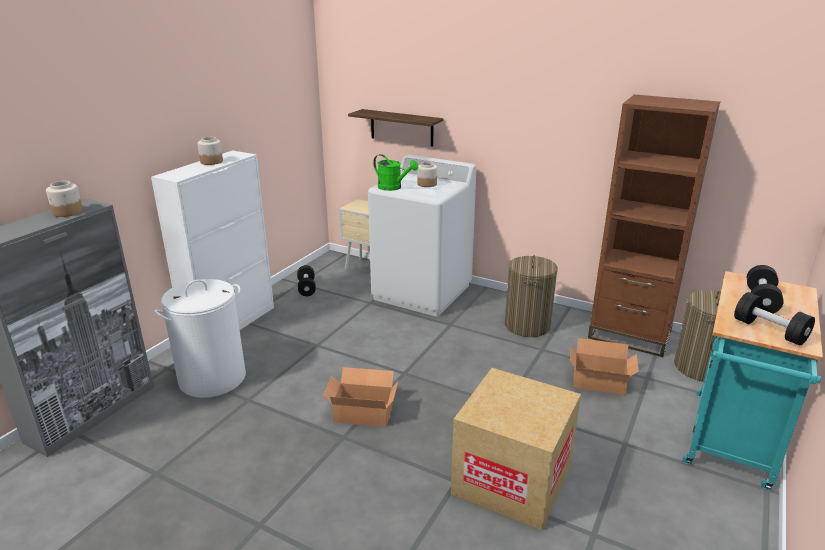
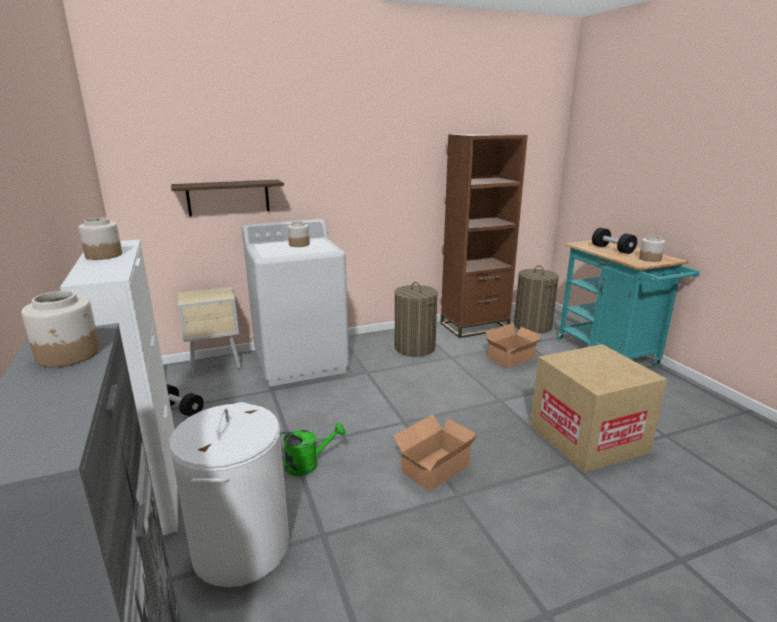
camera: 50 degrees left, 5 degrees down
green watering can [373,154,418,191] -> green watering can moved to [280,423,345,476]
black dumbbell [734,292,815,346] -> jar [639,236,665,262]

